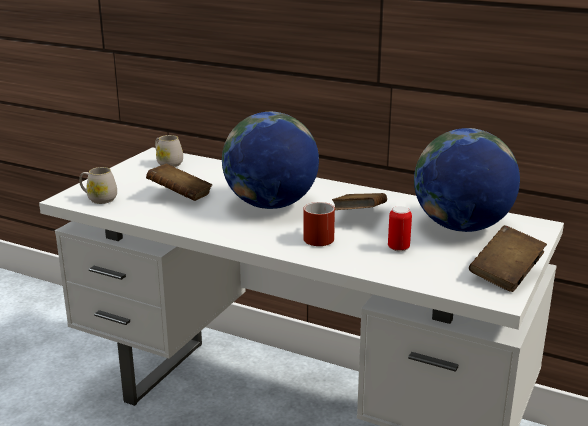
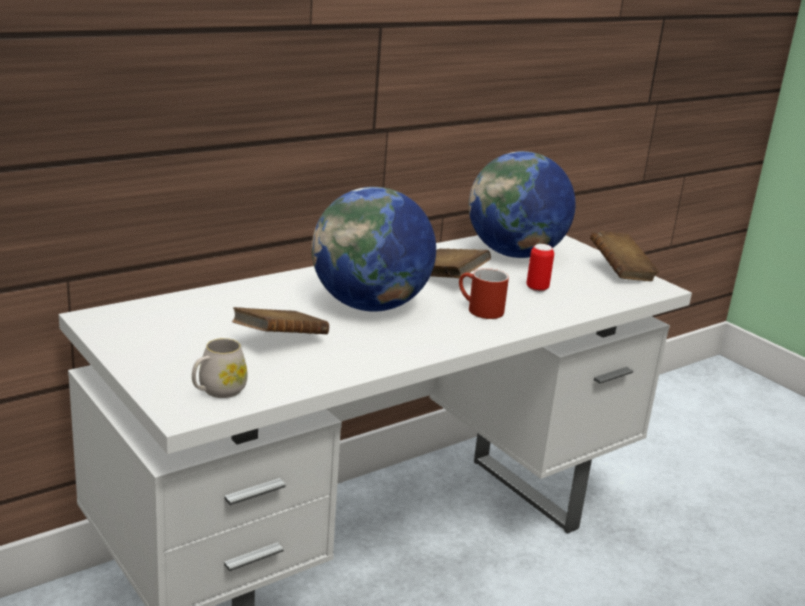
camera: 65 degrees left, 0 degrees up
white mug [155,135,183,167] -> none

